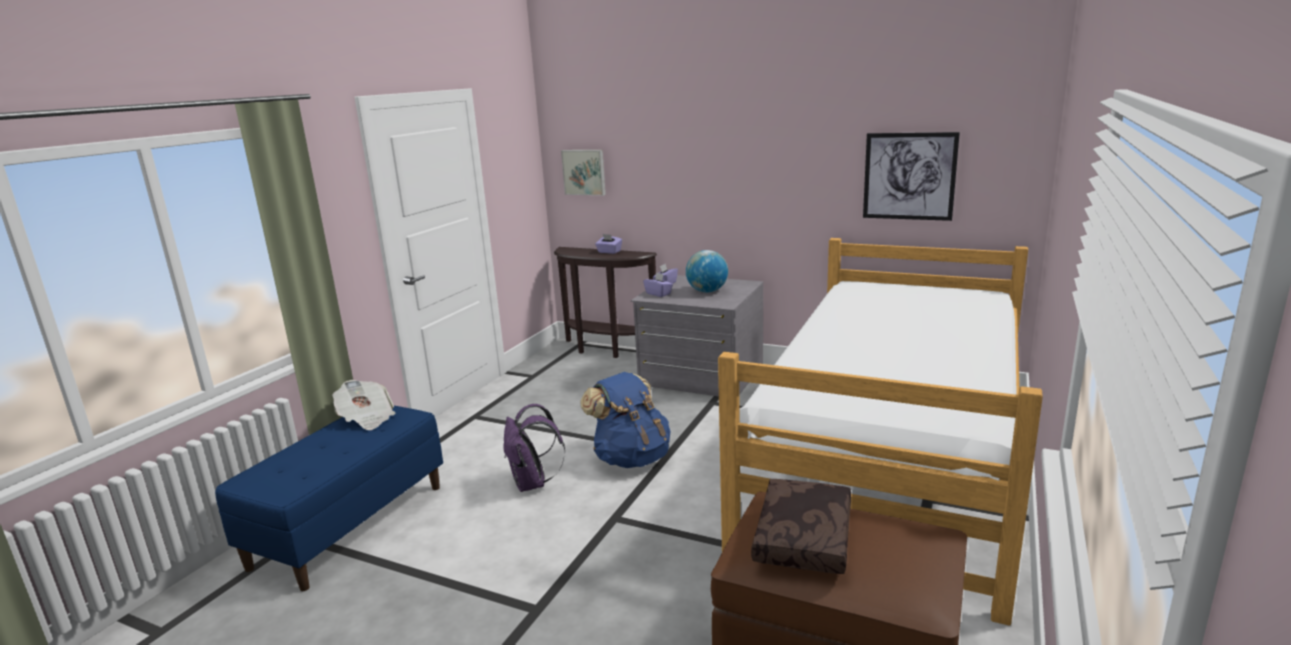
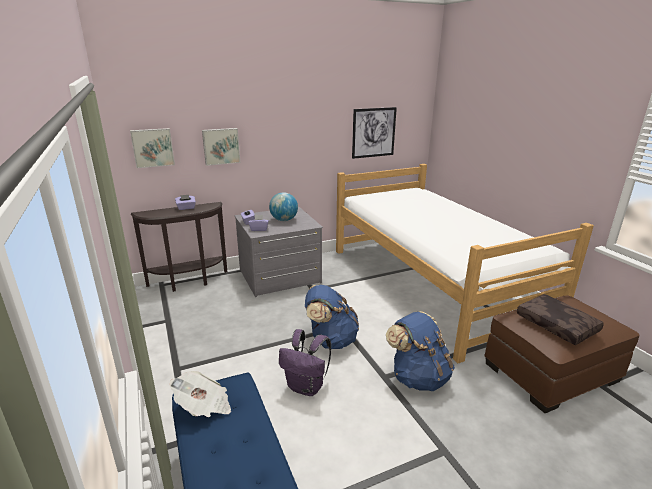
camera: 50 degrees left, 5 degrees up
none -> picture [202,128,240,166]
none -> blue backpack [386,311,455,391]

